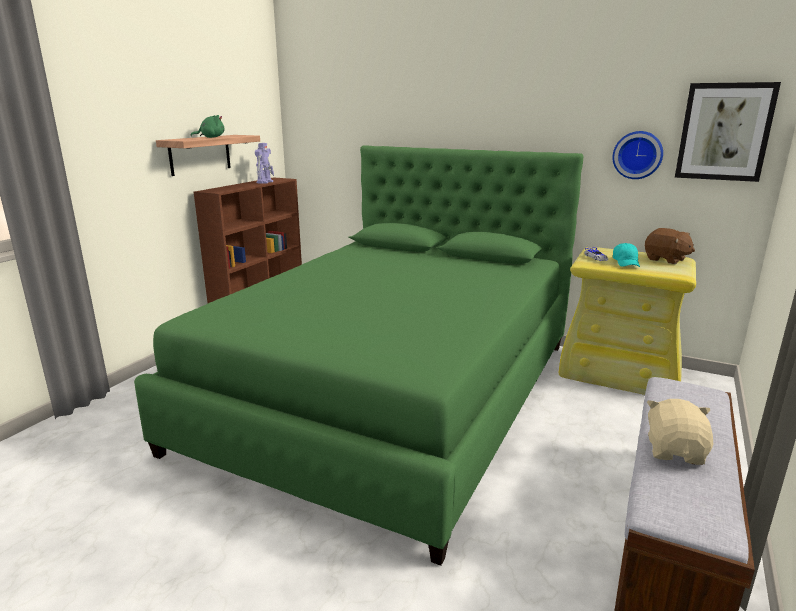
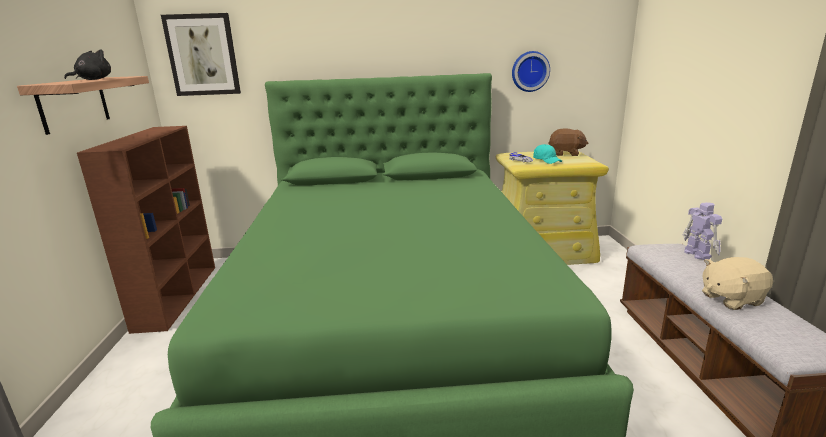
camera: 30 degrees left, 0 degrees up
green plush toy [191,115,225,138] -> black plush toy [64,49,111,80]
toy robot [255,143,274,184] -> toy robot moved to [683,202,722,260]
beige plush toy [647,399,713,465] -> beige plush toy turned 90 degrees counterclockwise [702,257,773,310]
picture [675,82,781,182] -> picture moved to [161,13,241,96]

